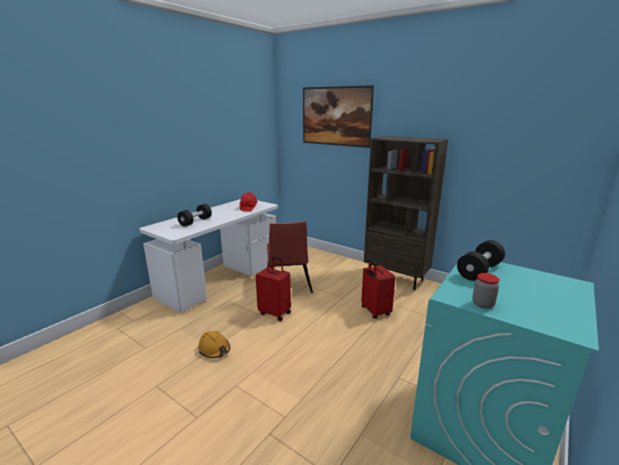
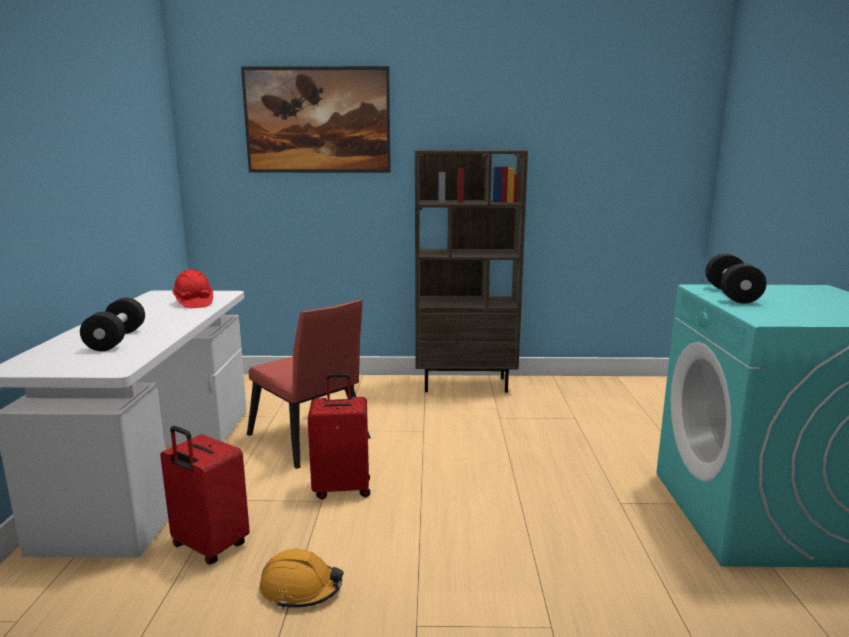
camera: 35 degrees left, 5 degrees down
red suitcase [361,259,395,318] -> red suitcase moved to [160,426,250,565]
jar [472,273,500,309] -> none

